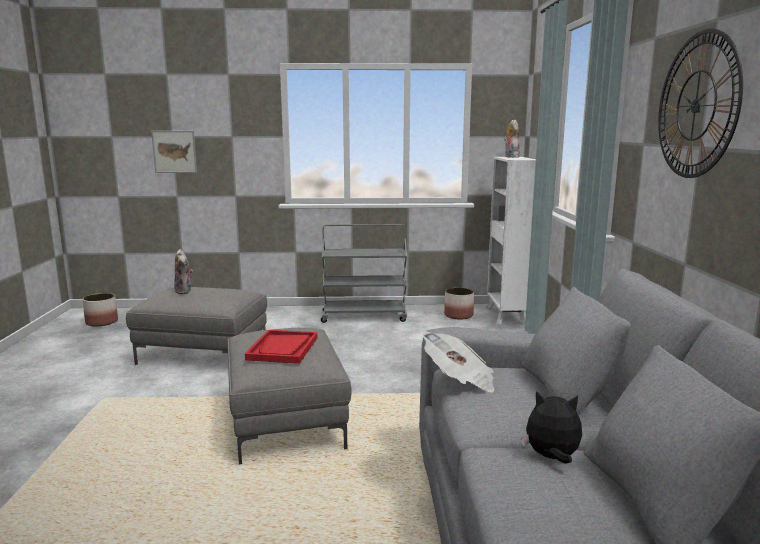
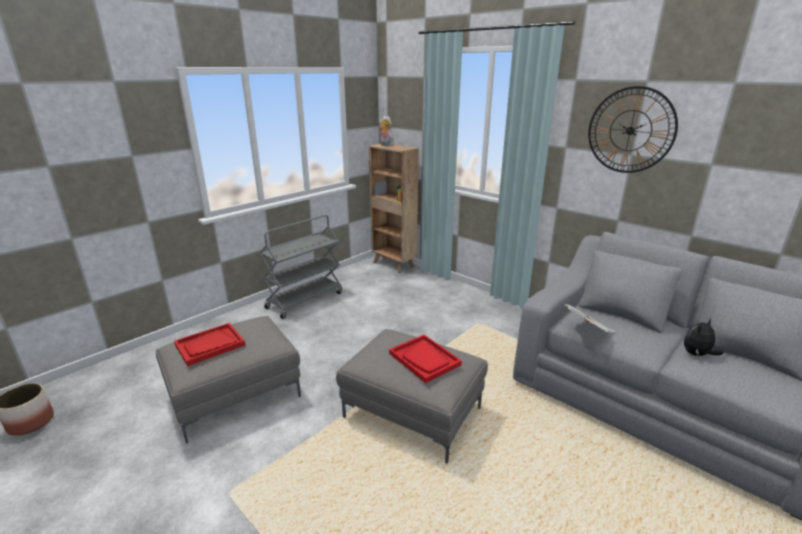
camera: 45 degrees left, 10 degrees up
picture [151,131,197,173] -> none
plush toy [174,249,193,294] -> red tray [174,323,245,366]
planter [444,287,474,320] -> none
white bookcase [486,157,536,325] -> brown bookcase [369,144,419,273]

